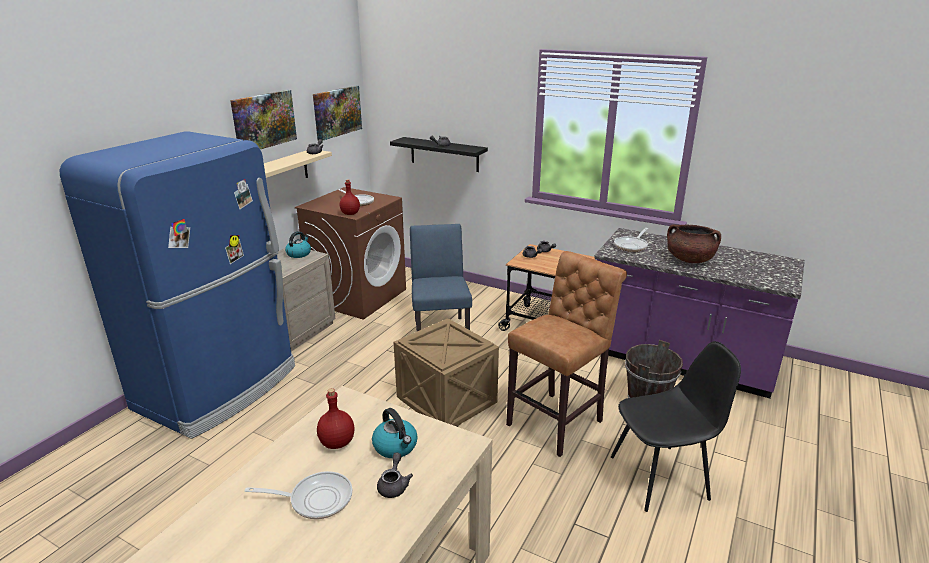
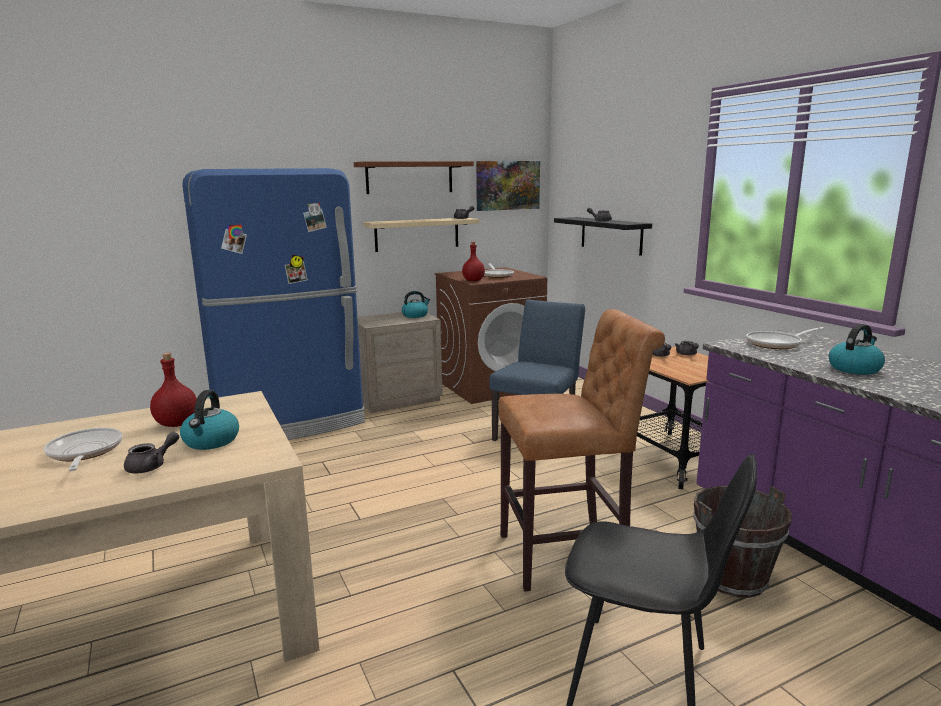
camera: 35 degrees right, 10 degrees down
picture [230,90,297,149] -> brown shelf [354,161,474,194]
frying pan [245,471,352,519] -> frying pan turned 150 degrees counterclockwise [44,428,122,471]
crate [394,319,499,426] -> none
brown cooking pot [667,224,721,263] -> kettle [829,324,885,375]

